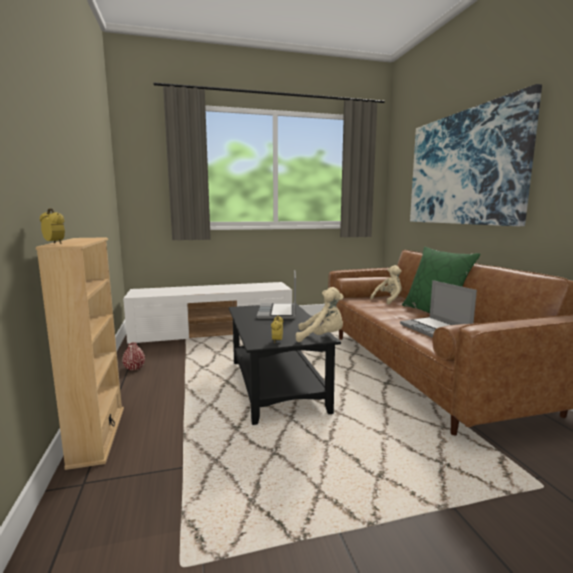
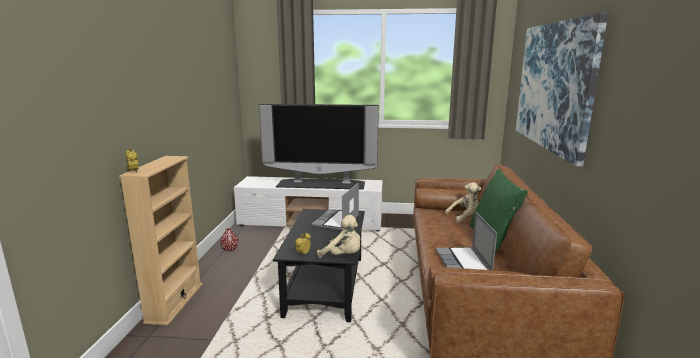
camera: 20 degrees right, 5 degrees up
none -> television [259,104,379,190]

